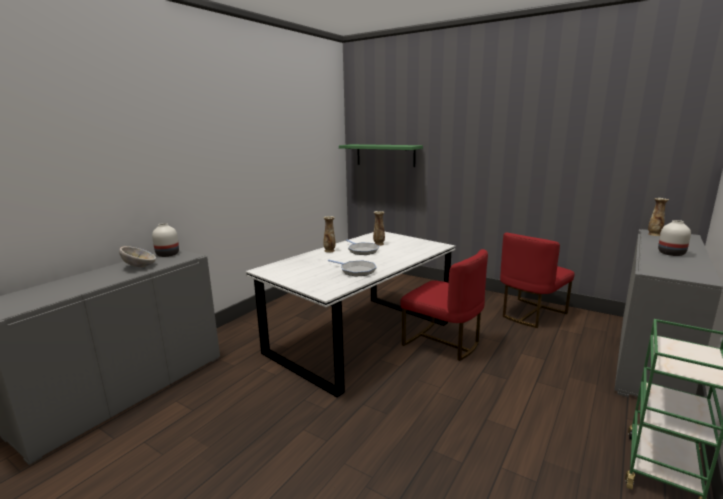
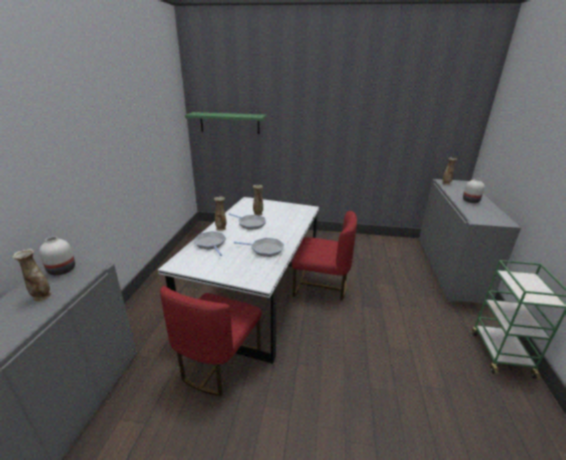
camera: 25 degrees left, 10 degrees up
bowl [119,246,156,267] -> vase [13,249,51,301]
red chair [500,233,574,328] -> red chair moved to [160,286,262,396]
none -> frying pan [193,231,226,256]

